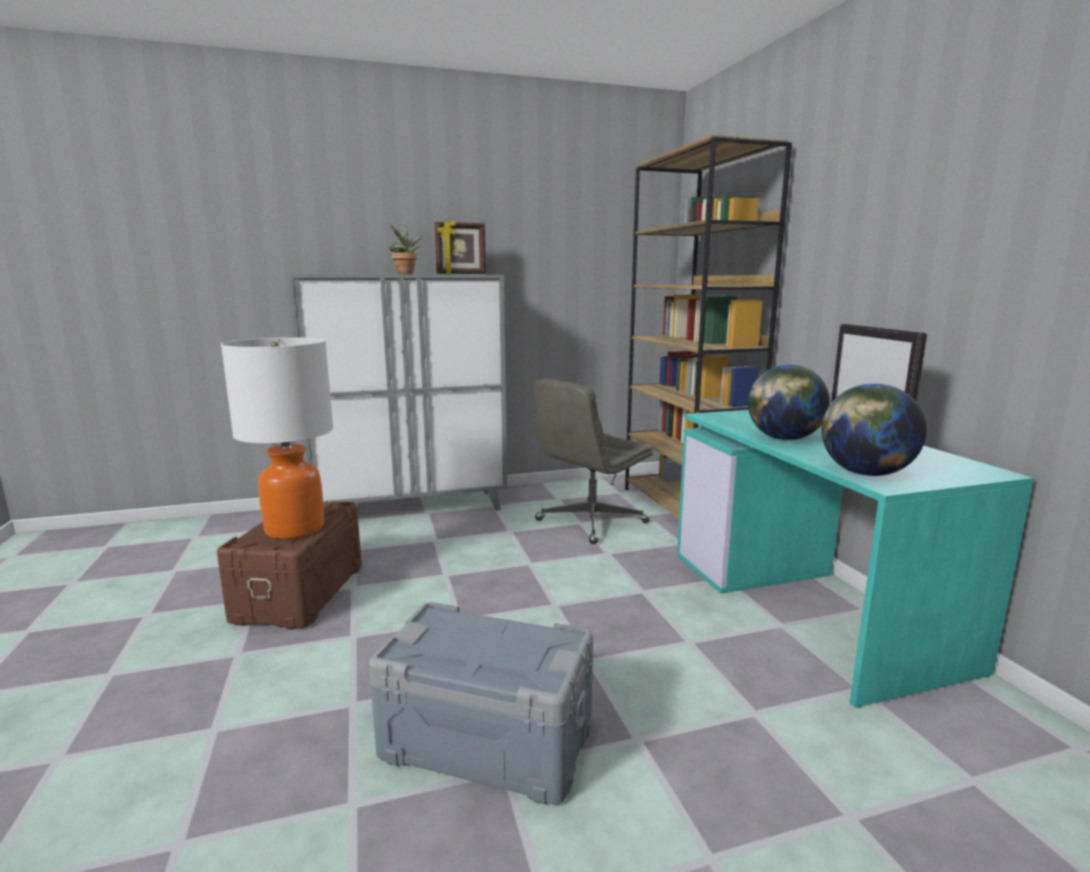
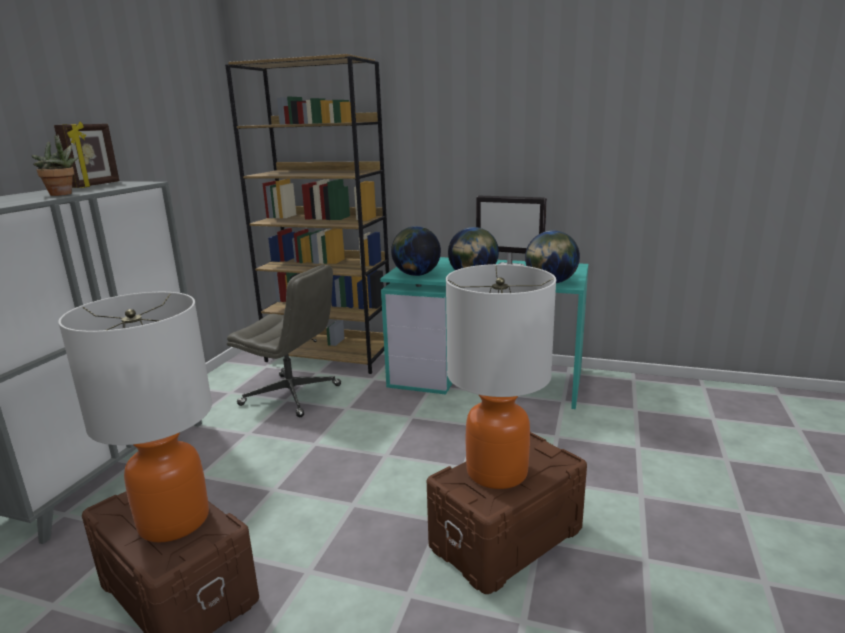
camera: 55 degrees left, 5 degrees up
grey storage box [369,602,593,804] -> brown storage box [427,432,587,594]
grey office chair [534,379,653,544] -> grey office chair turned 60 degrees counterclockwise [227,264,341,417]
none -> globe [391,226,441,276]
none -> table lamp [446,264,556,489]

